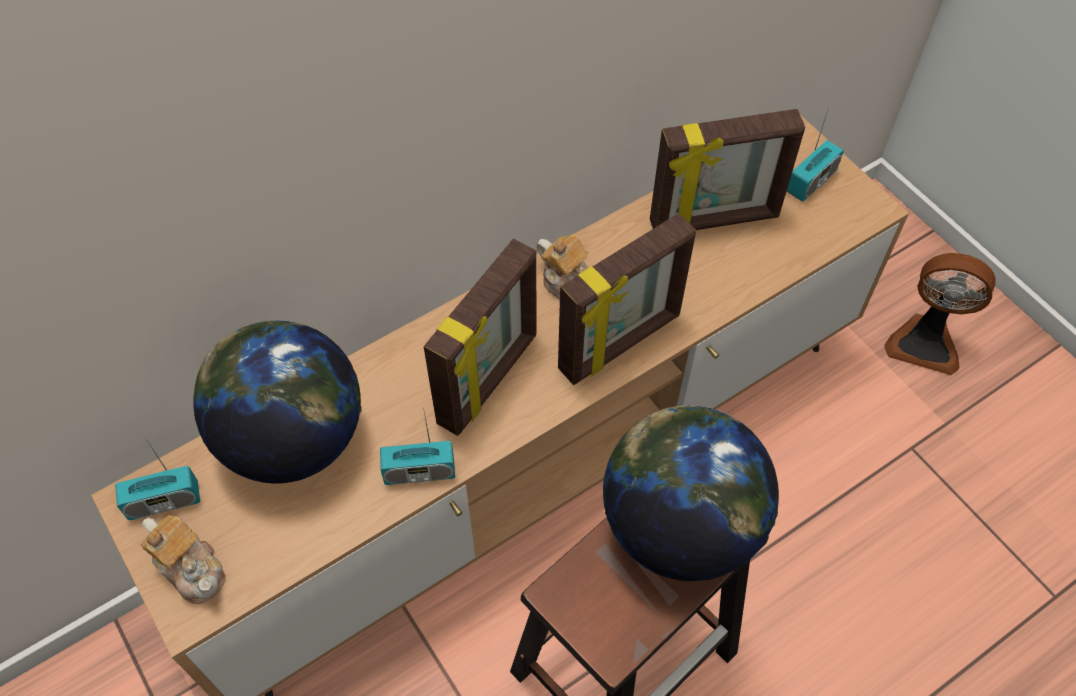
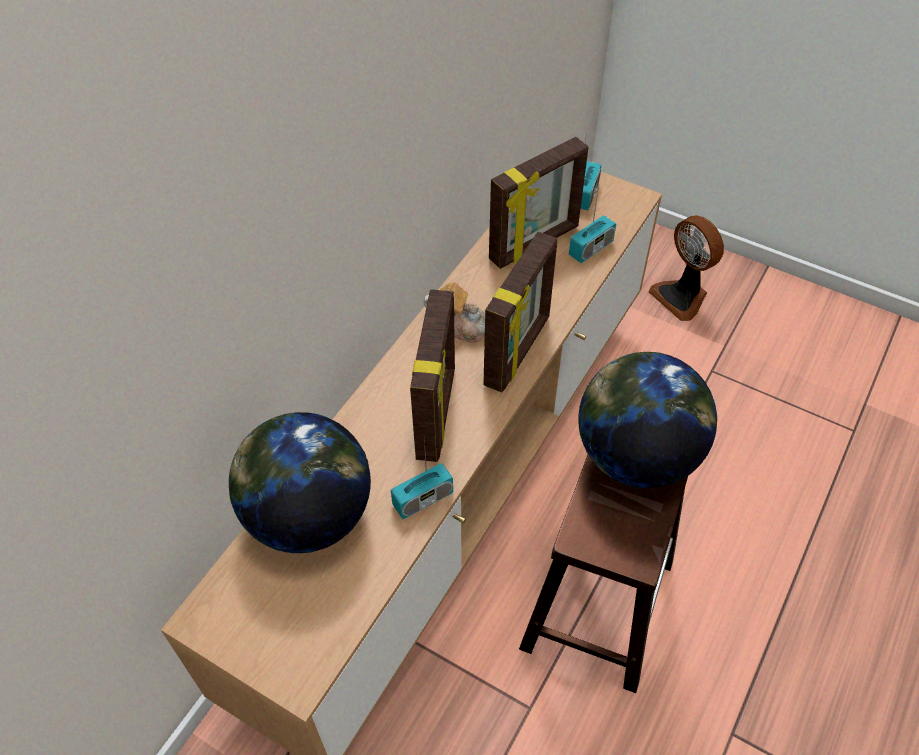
camera: 25 degrees left, 5 degrees down
radio [115,436,200,520] -> radio moved to [569,186,616,263]
teapot [141,515,225,604] -> none
fan [884,253,996,375] -> fan turned 60 degrees clockwise [649,215,724,321]

